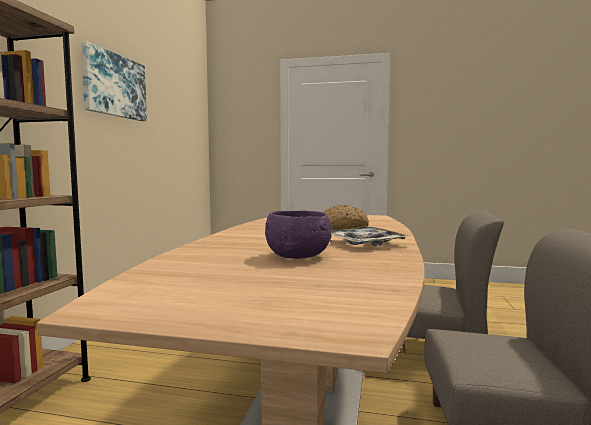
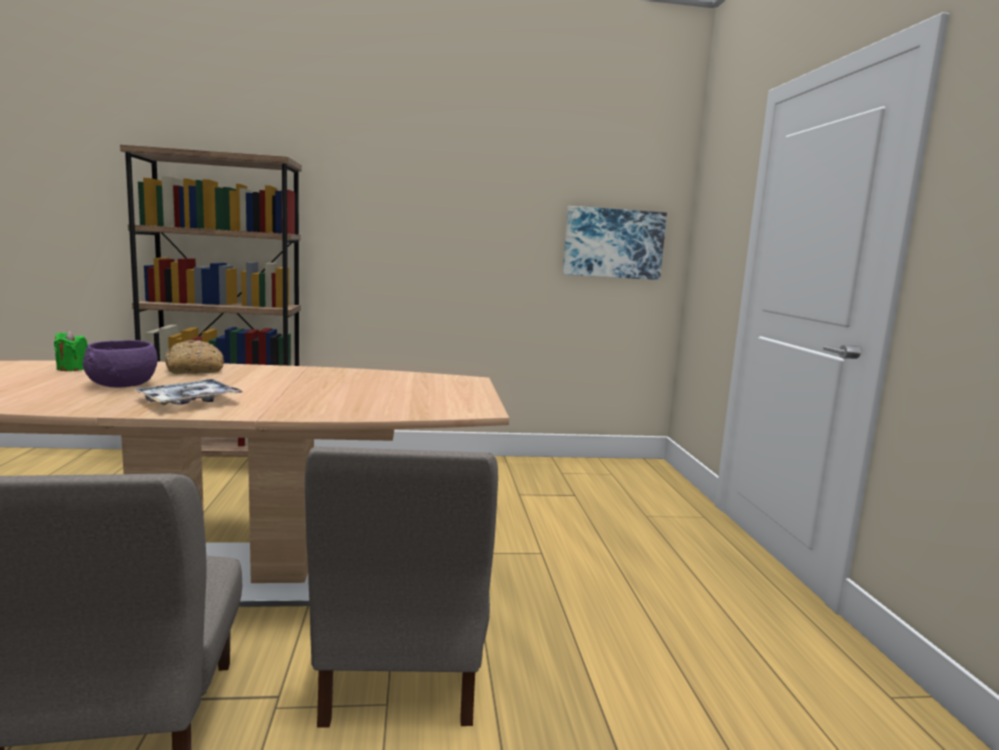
camera: 70 degrees right, 5 degrees up
picture [81,41,147,121] -> picture moved to [563,206,667,280]
bread [323,205,369,230] -> bread moved to [165,340,224,374]
none -> green candle [54,331,87,371]

